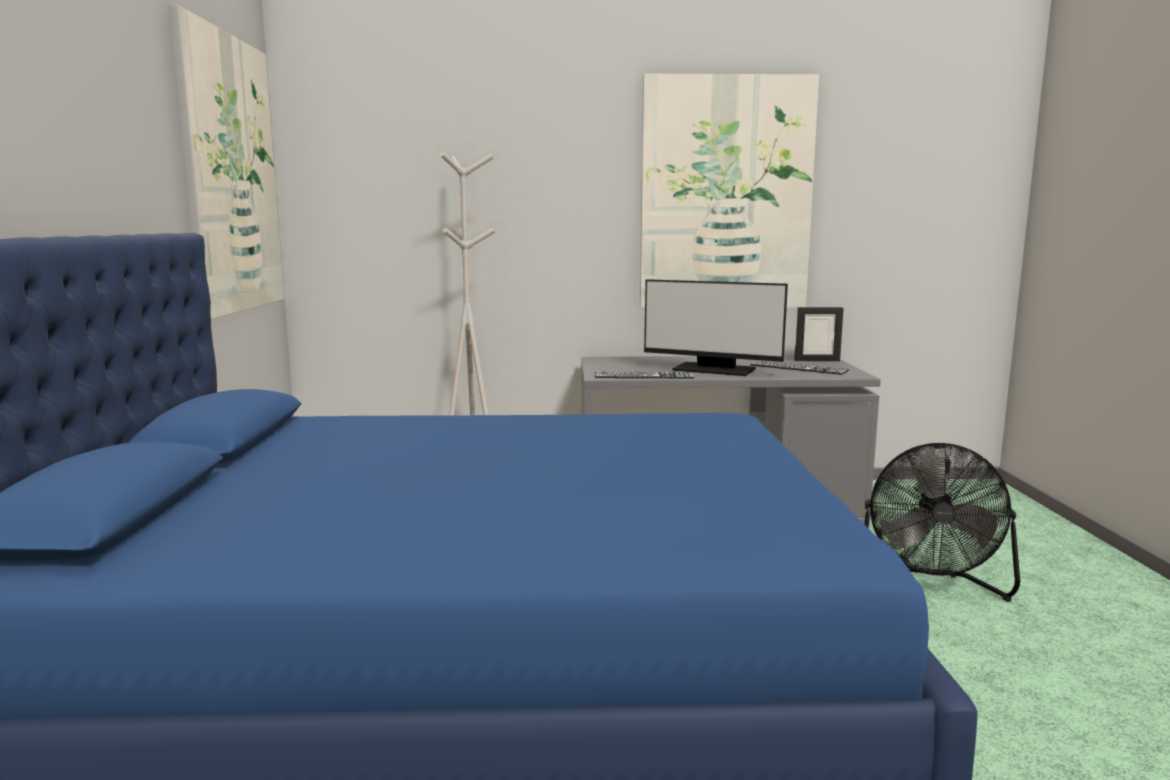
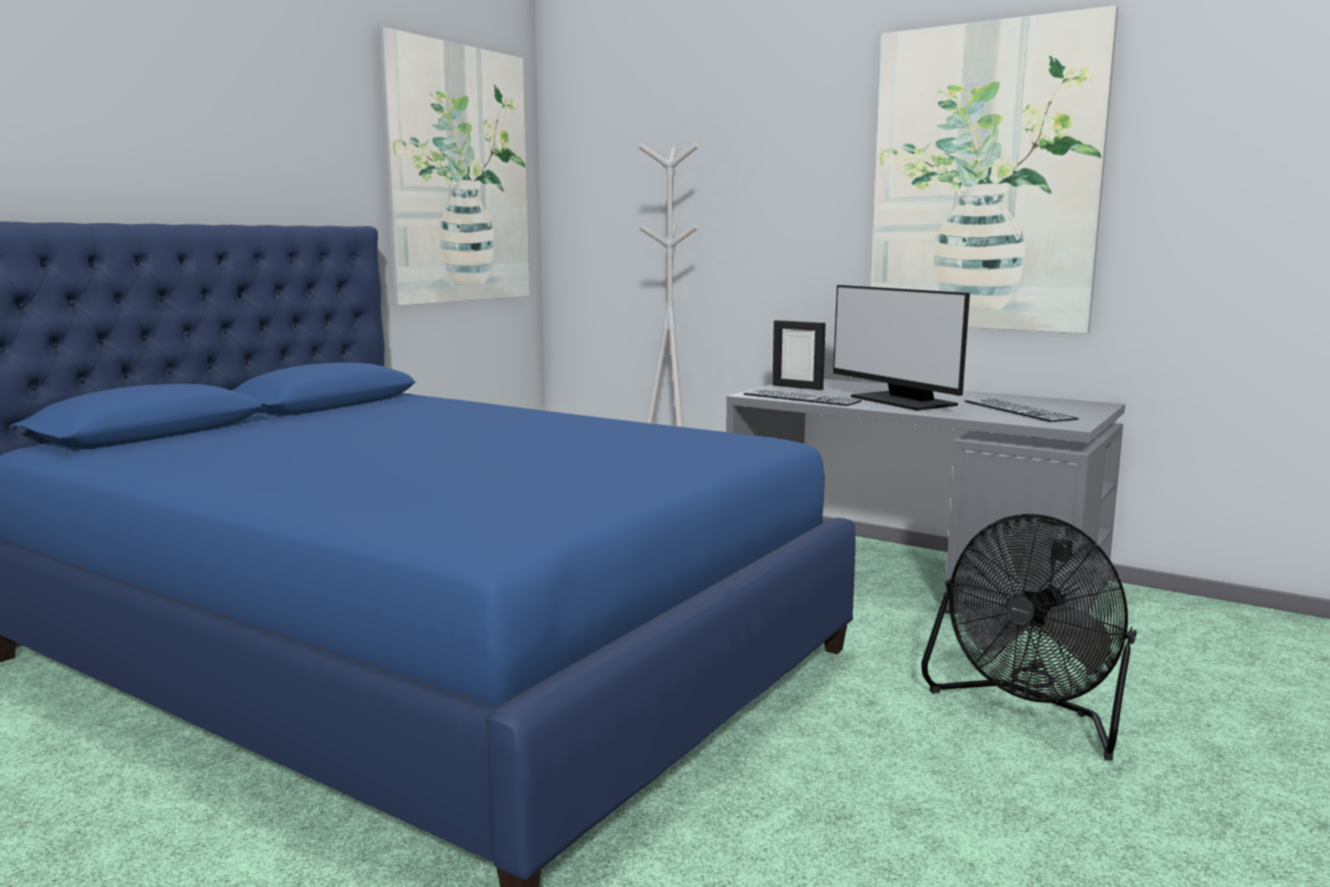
camera: 35 degrees right, 0 degrees up
picture frame [794,307,843,361] -> picture frame moved to [772,320,826,390]

